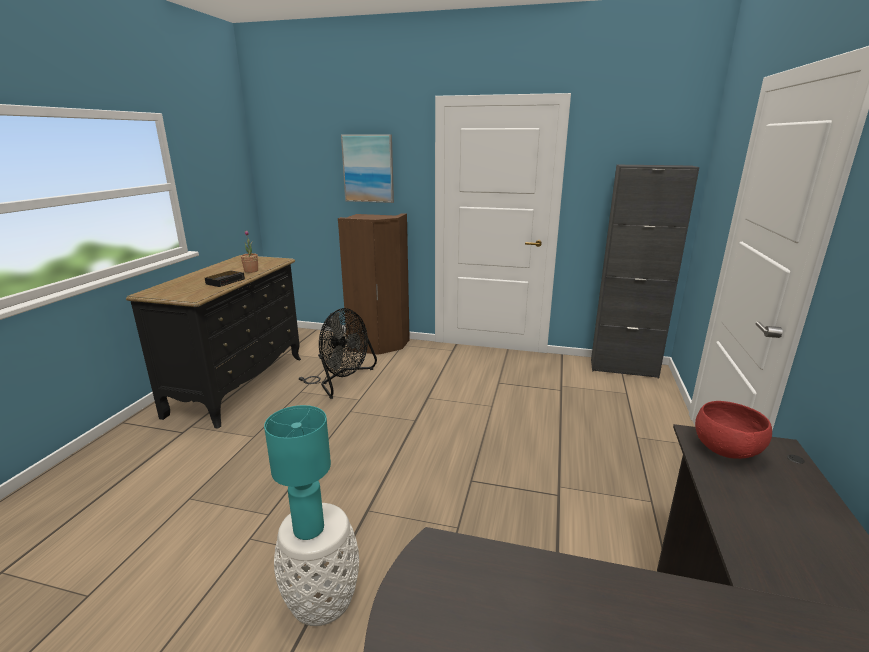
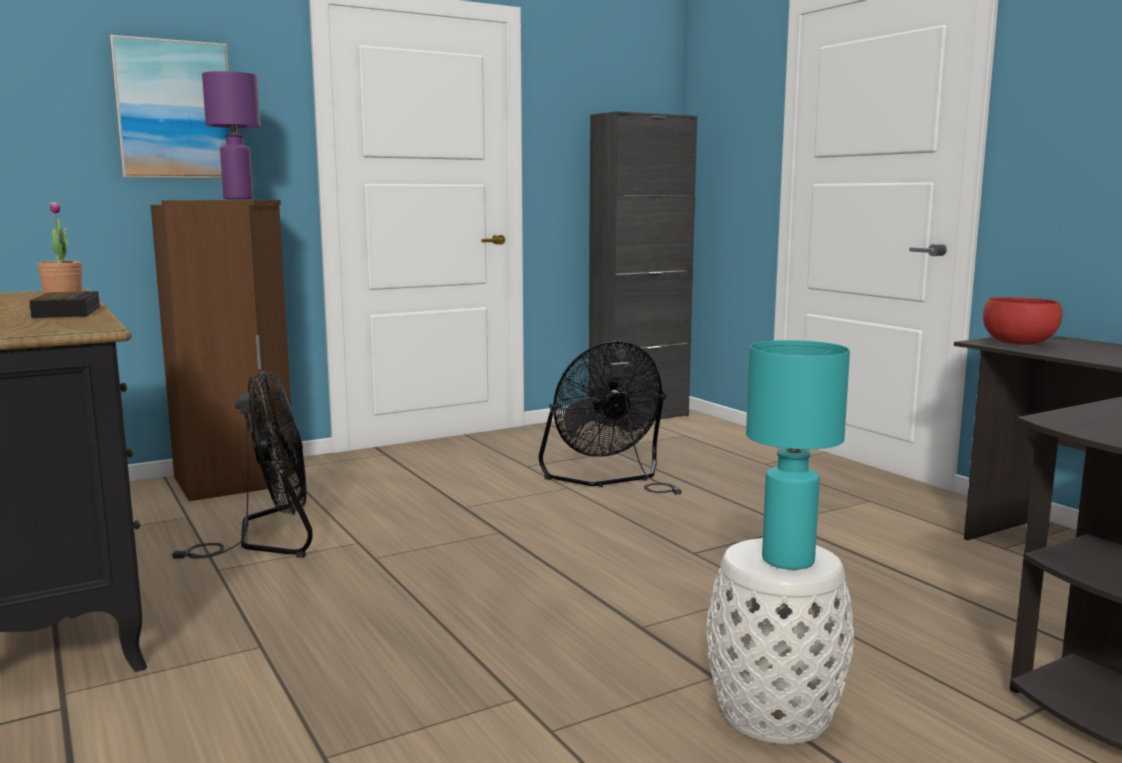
camera: 45 degrees left, 10 degrees down
none -> purple table lamp [202,71,261,199]
none -> black fan [539,342,681,494]

